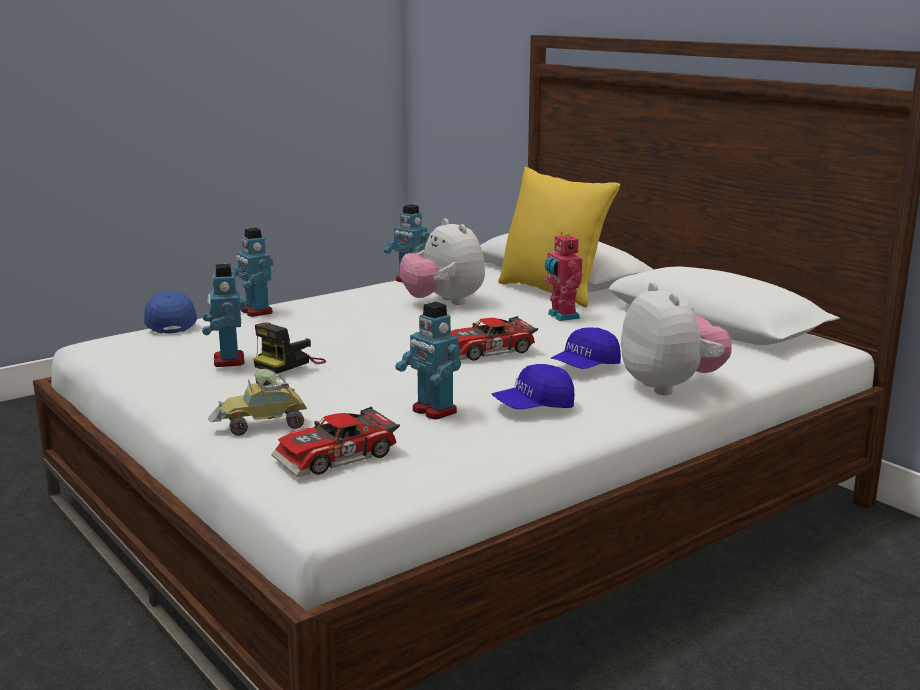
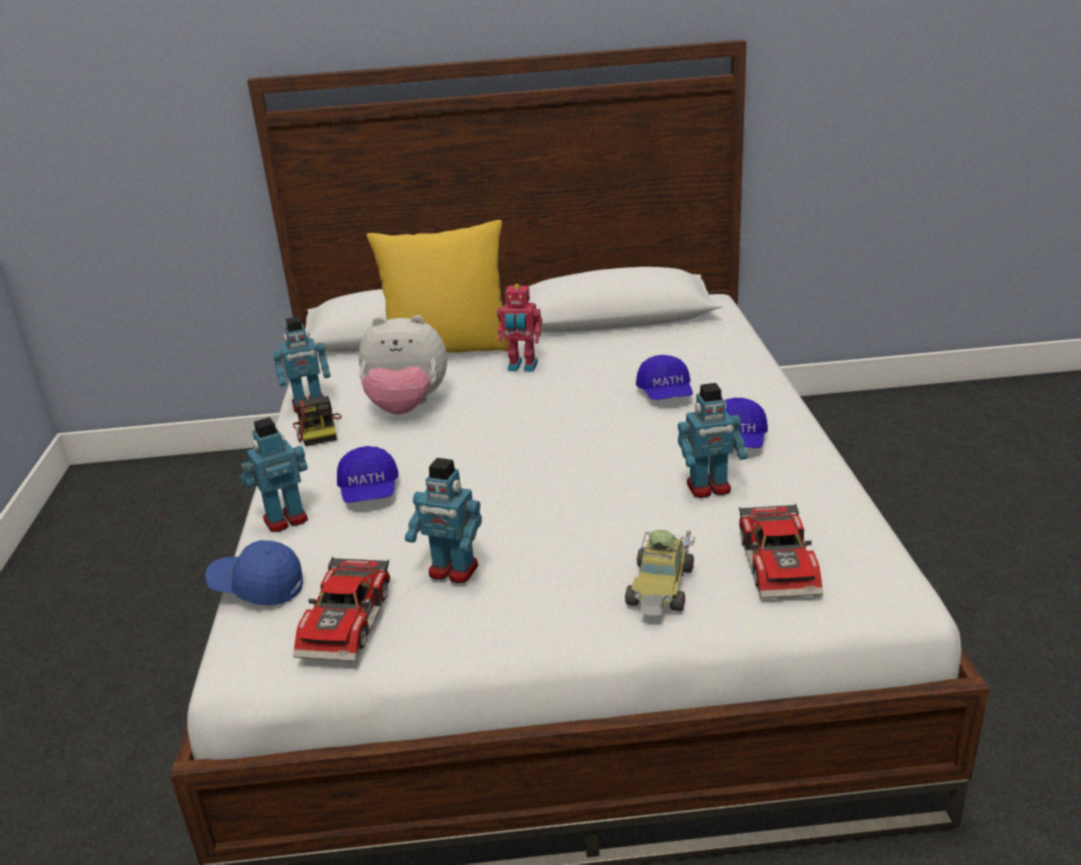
camera: 55 degrees left, 10 degrees up
toy robot [234,228,273,317] -> toy robot turned 150 degrees clockwise [240,417,308,532]
camera [253,323,326,374] -> camera moved to [293,396,341,446]
toy car [450,316,538,360] -> toy car moved to [293,557,390,662]
plush toy [621,282,732,395] -> none
none -> blue cap [337,446,399,503]

